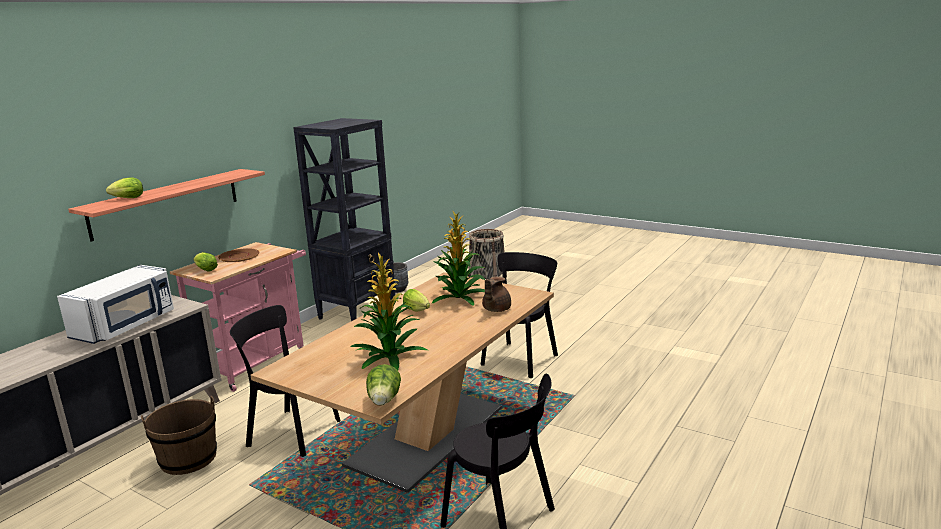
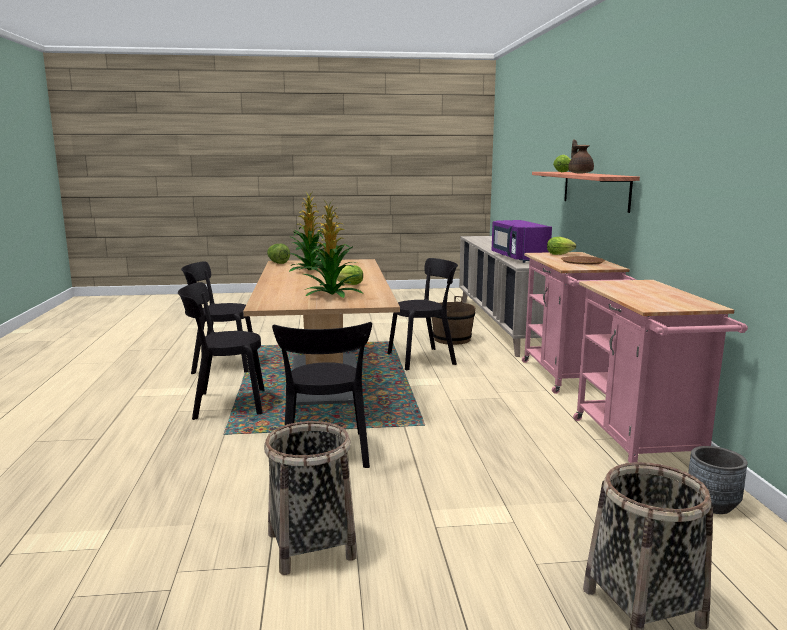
camera: 140 degrees right, 5 degrees down
white microwave [57,265,174,344] -> purple microwave [492,220,552,263]
black bookcase [293,118,395,321] -> pink cart [573,280,748,463]
brown teapot [482,276,511,312] -> brown teapot moved to [568,139,594,173]
none -> black chair [178,282,265,420]
none -> basket [264,421,357,575]

